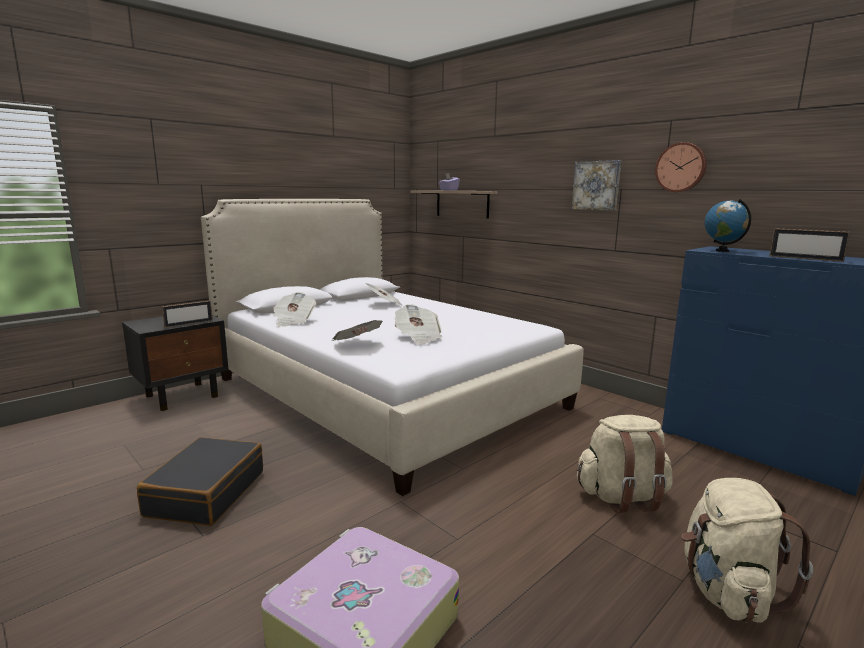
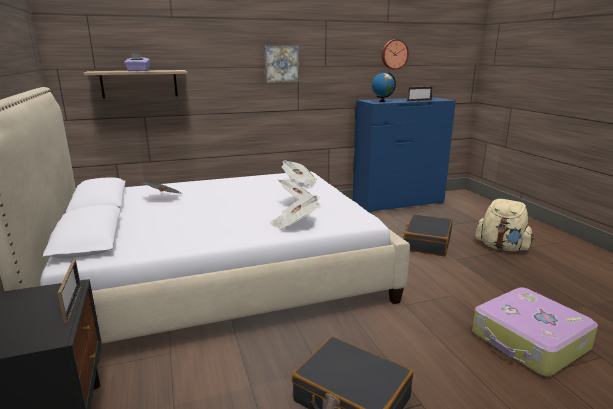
camera: 65 degrees left, 5 degrees up
newspaper [273,292,316,327] -> newspaper moved to [282,160,317,187]
beige backpack [576,415,673,513] -> black suitcase [404,214,452,256]
wall clock [655,142,707,192] -> wall clock moved to [382,39,409,70]

